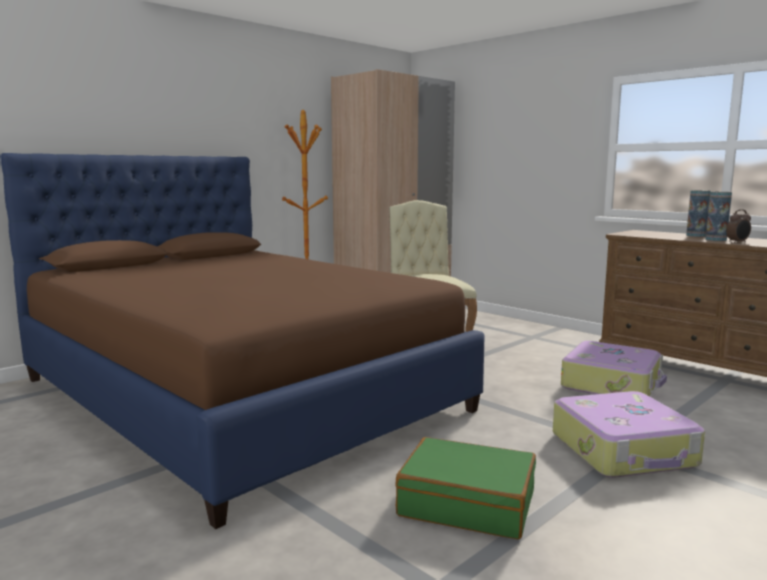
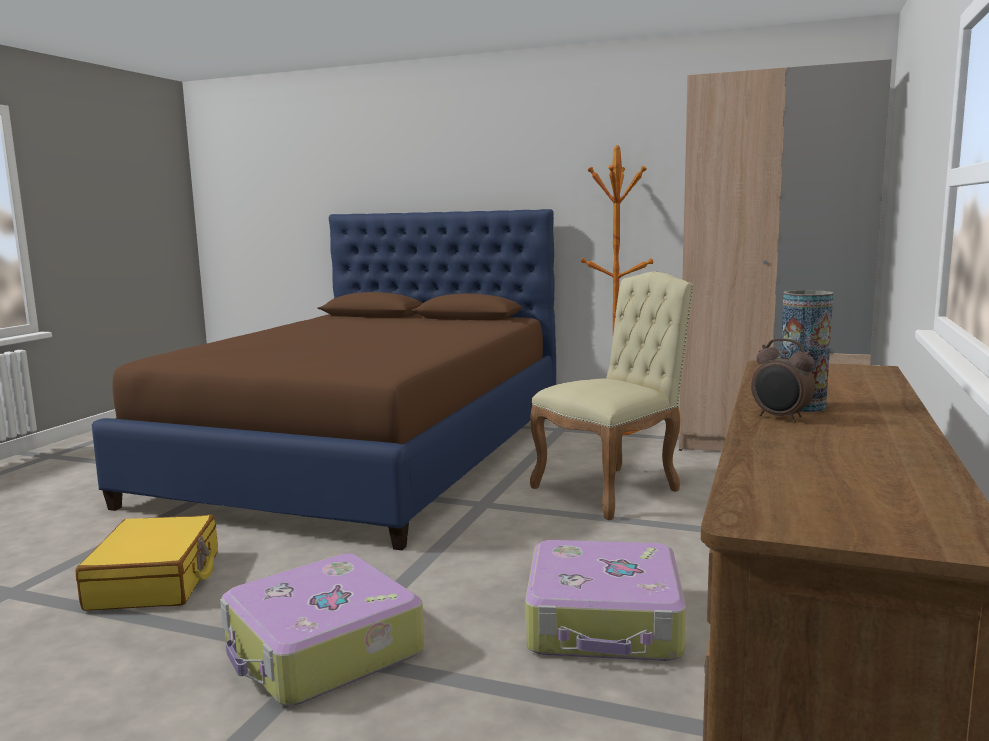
camera: 65 degrees right, 0 degrees up
green suitcase [395,437,536,539] -> yellow suitcase [76,515,218,611]
vase [686,190,711,237] -> none

